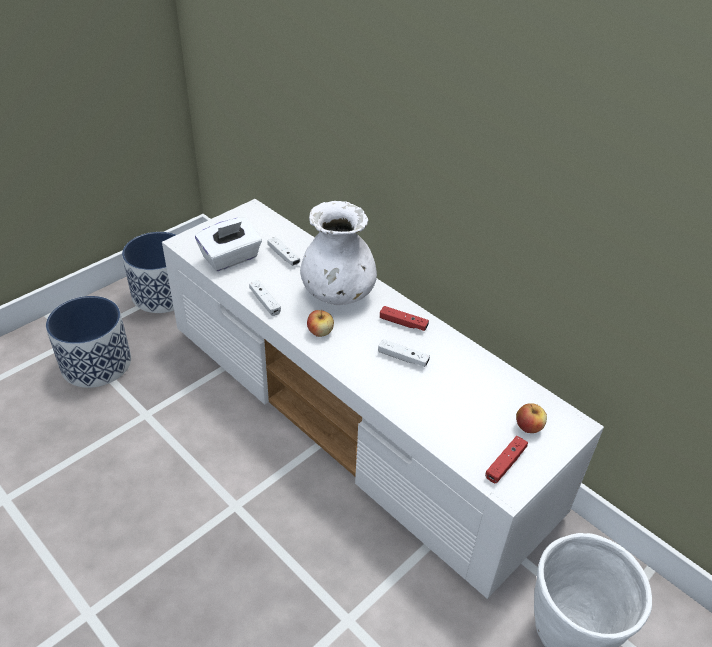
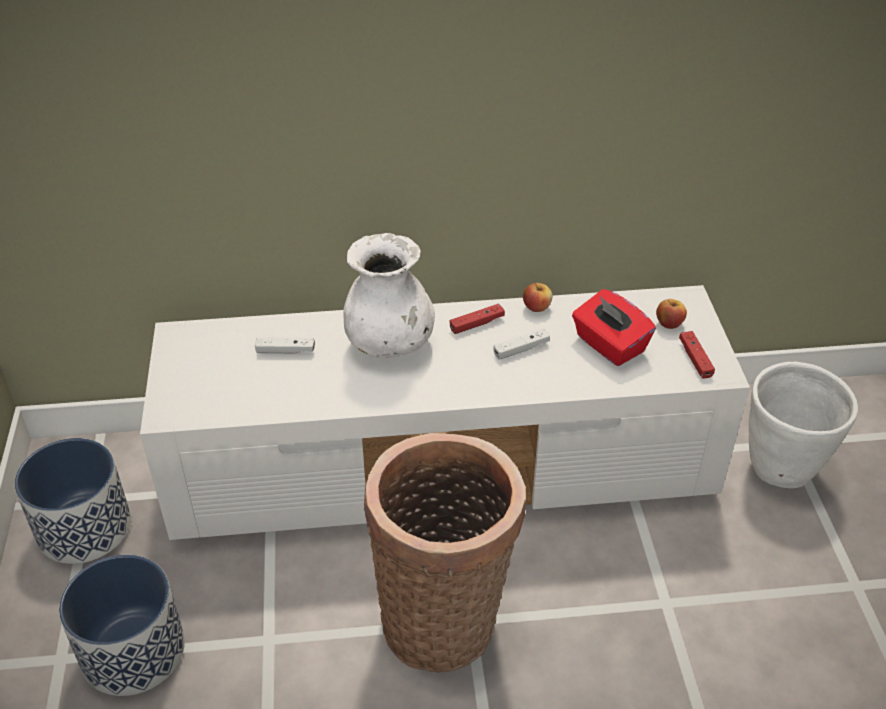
camera: 50 degrees left, 0 degrees up
white tissue box [195,217,262,271] -> none
white game controller [249,280,281,316] -> none
apple [307,310,334,337] -> apple moved to [523,282,553,312]
none -> basket [364,433,525,672]
none -> red tissue box [572,289,656,366]

